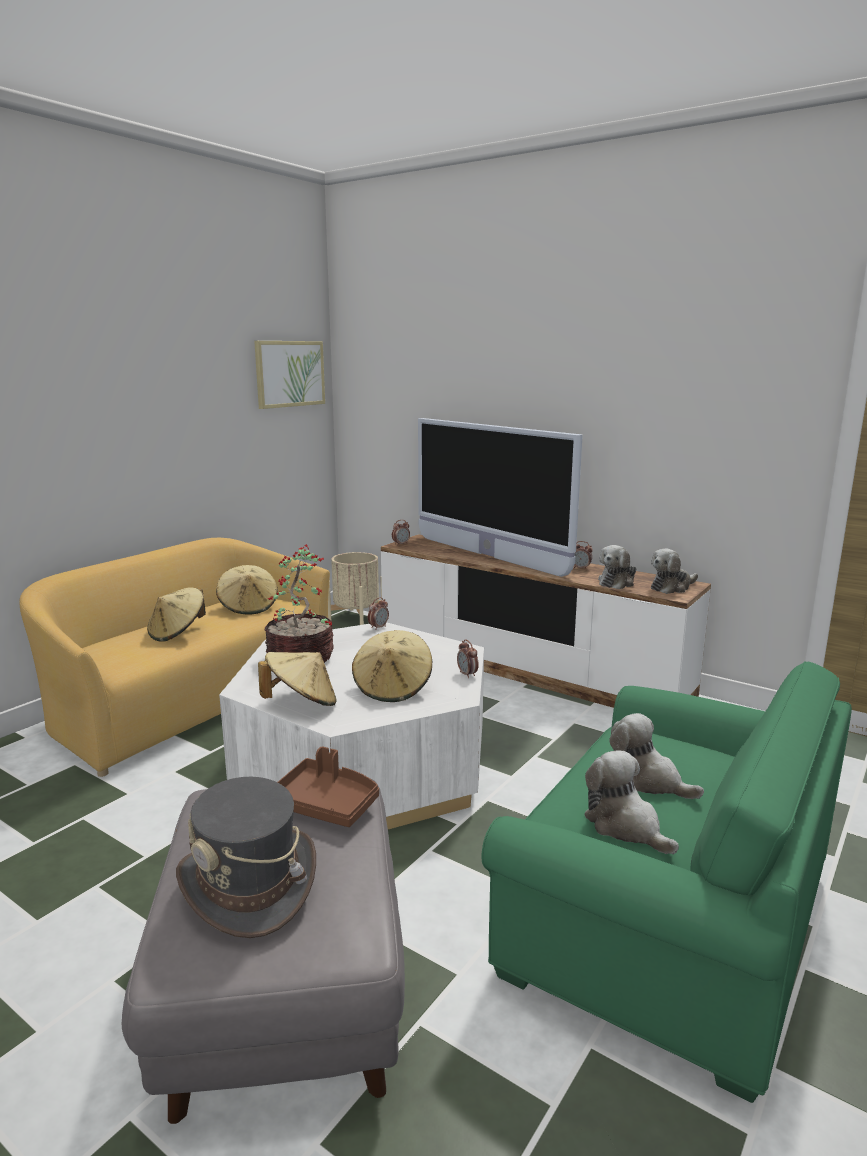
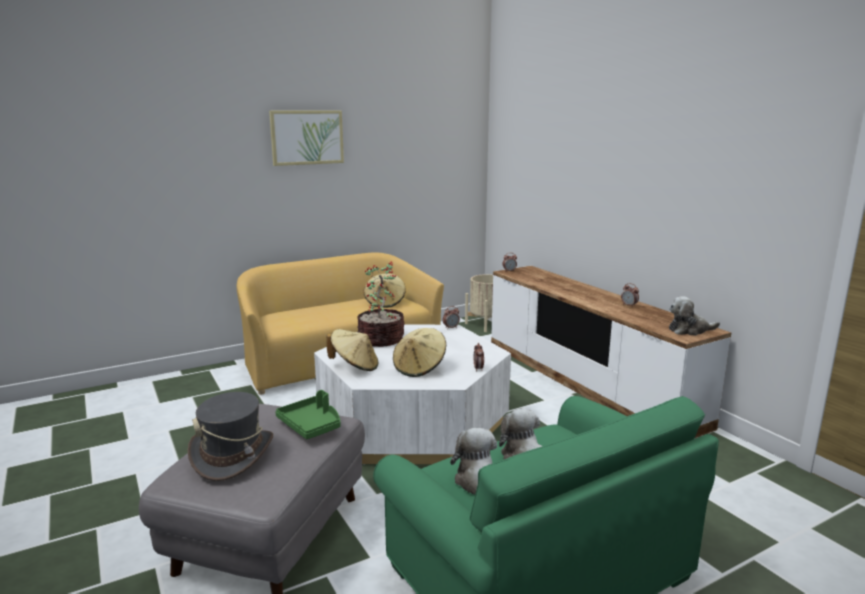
camera: 25 degrees right, 0 degrees up
beige hat [147,587,206,642] -> none
picture [254,341,325,409] -> picture moved to [269,110,344,166]
brown tray [278,746,379,827] -> green tray [275,390,341,439]
television [418,418,583,577] -> none
plush toy [598,545,636,589] -> none

